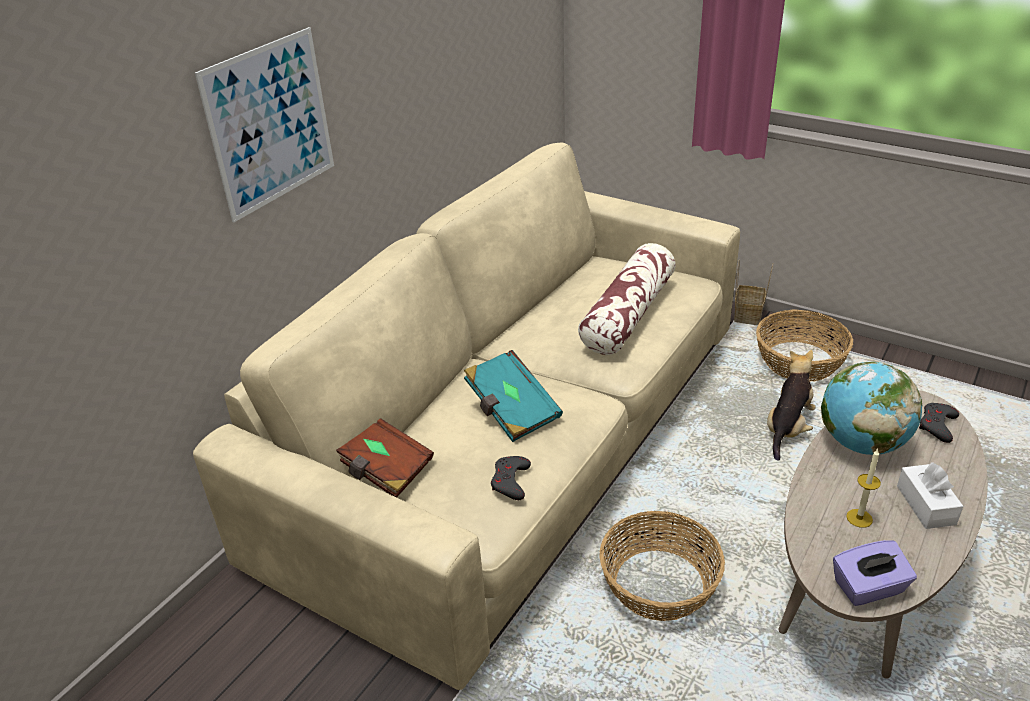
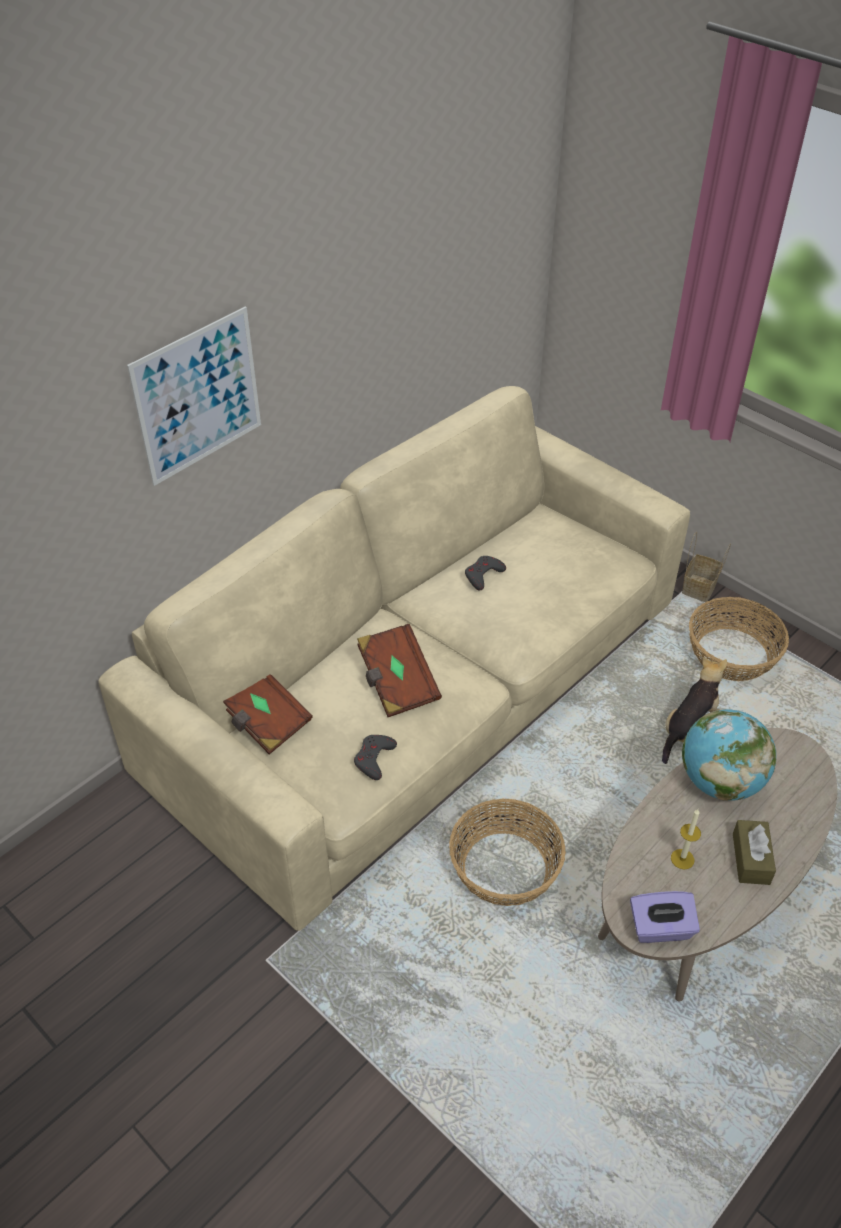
camera: 10 degrees right, 10 degrees up
turquoise book [464,350,563,442] -> brown book [357,624,442,717]
pillow [578,243,676,355] -> none
white tissue box [897,462,963,529] -> brown tissue box [733,820,776,885]
grey game controller [919,403,959,443] -> grey game controller moved to [465,556,506,590]

